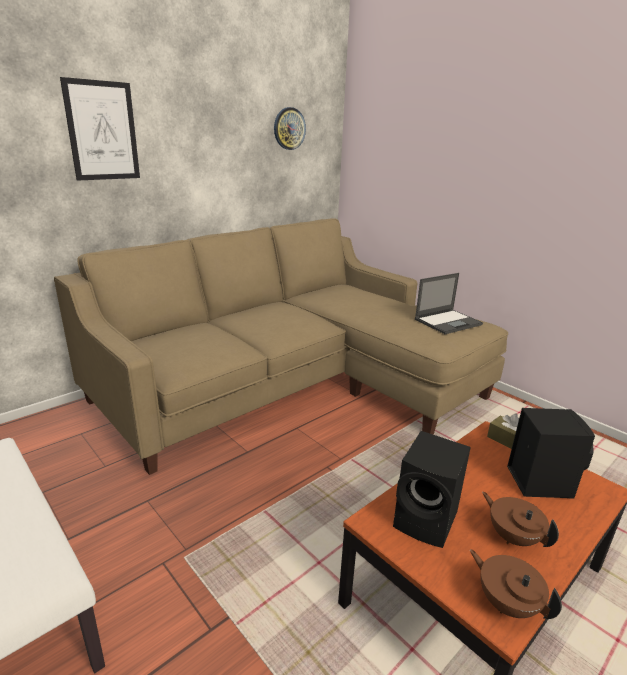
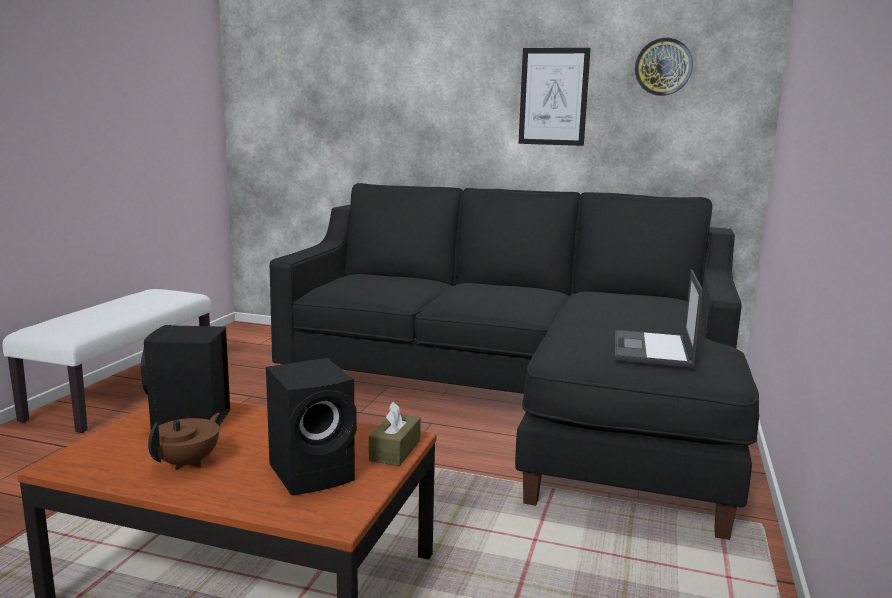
camera: 60 degrees right, 10 degrees down
beige sofa [54,219,508,475] -> black sofa [270,183,759,540]
picture [60,77,140,181] -> picture moved to [518,48,591,146]
laptop [415,273,483,334] -> laptop turned 75 degrees clockwise [615,270,703,367]
brown teapot [470,549,562,619] -> none

